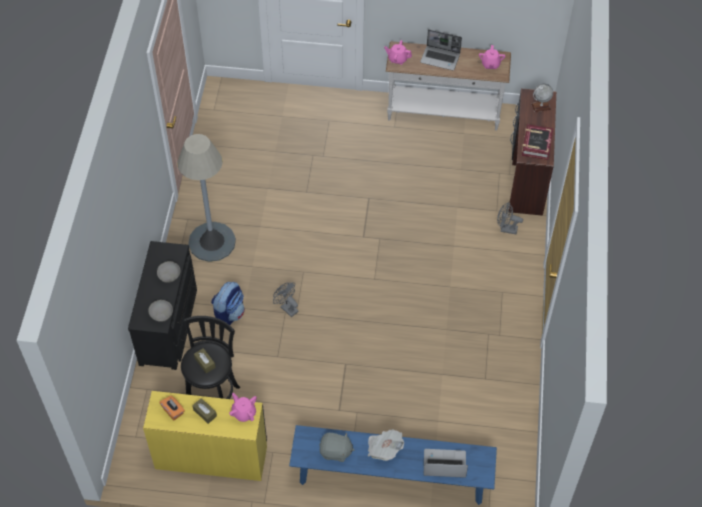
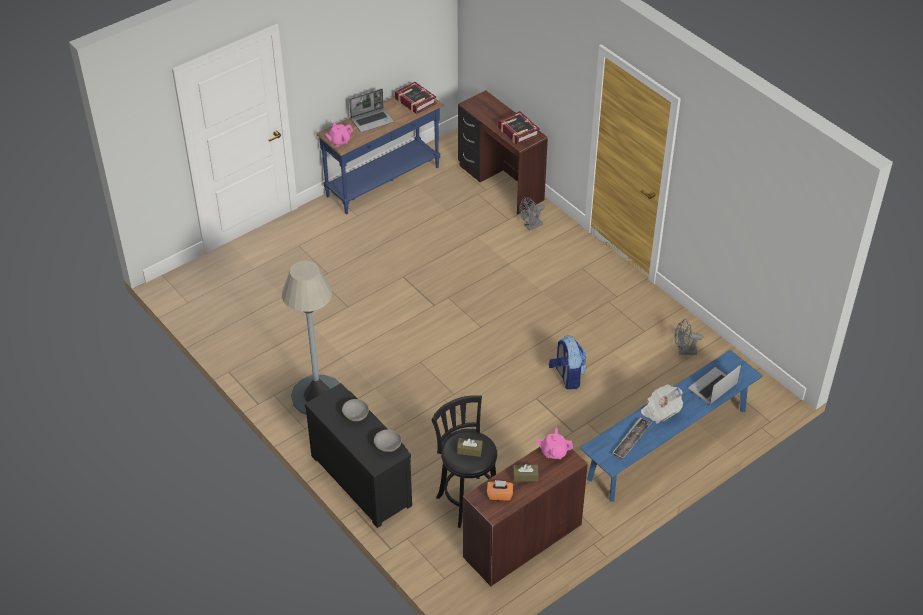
camera: 45 degrees left, 10 degrees down
yellow desk [143,391,267,481] -> brown desk [463,444,588,586]
backpack [211,282,245,325] -> backpack moved to [549,336,586,389]
grey fan [273,283,299,317] -> grey fan moved to [675,319,703,355]
grey plush toy [319,433,354,462] -> tray [612,417,652,459]
white console table [386,41,511,131] -> blue console table [316,96,444,214]
pink teapot [479,45,505,69] -> book [395,82,436,114]
globe [531,84,553,112] -> none

